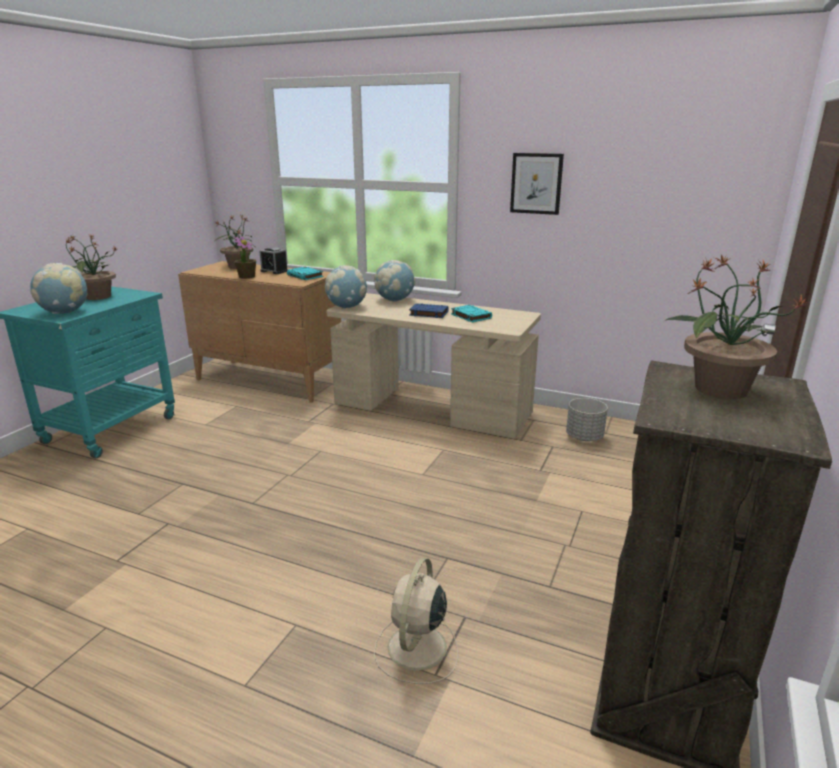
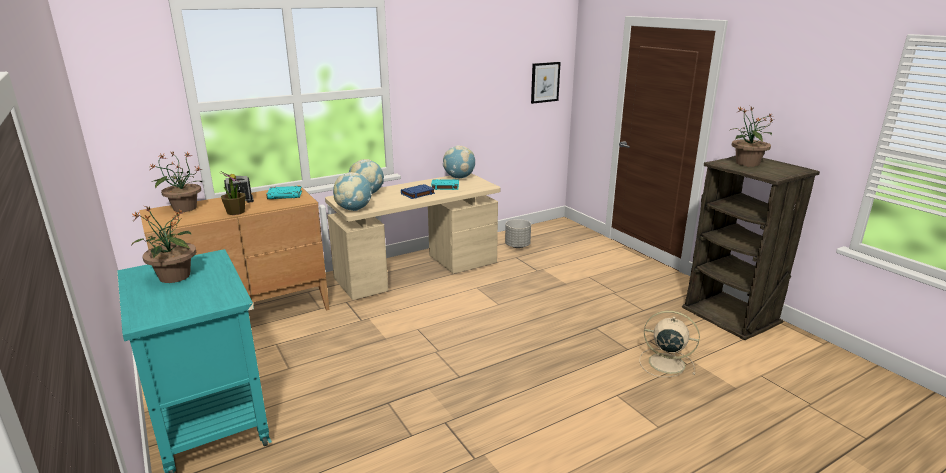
camera: 55 degrees left, 0 degrees up
globe [30,263,87,314] -> globe moved to [443,145,475,178]
beige fan [374,558,458,684] -> beige fan turned 150 degrees clockwise [639,311,700,377]
picture [510,153,564,215] -> picture moved to [531,62,561,104]

